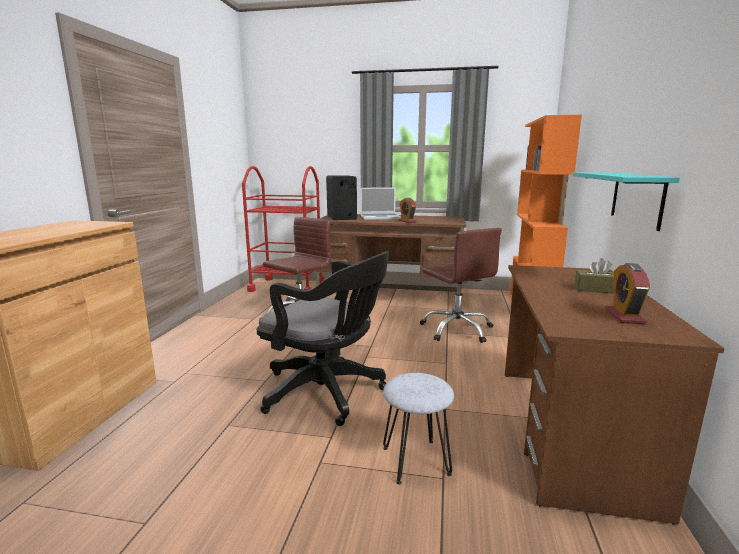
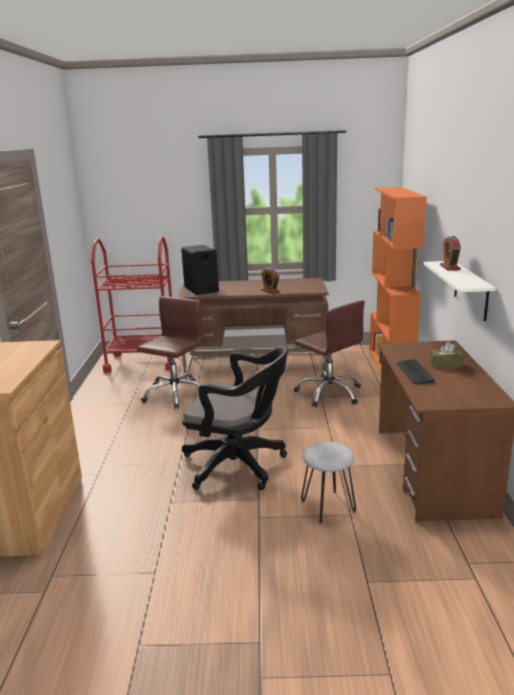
camera: 10 degrees left, 5 degrees up
laptop [361,187,401,220] -> none
turquoise shelf [573,172,680,231] -> white shelf [424,261,495,321]
alarm clock [606,263,650,324] -> alarm clock moved to [440,236,461,270]
none -> keyboard [397,359,435,384]

